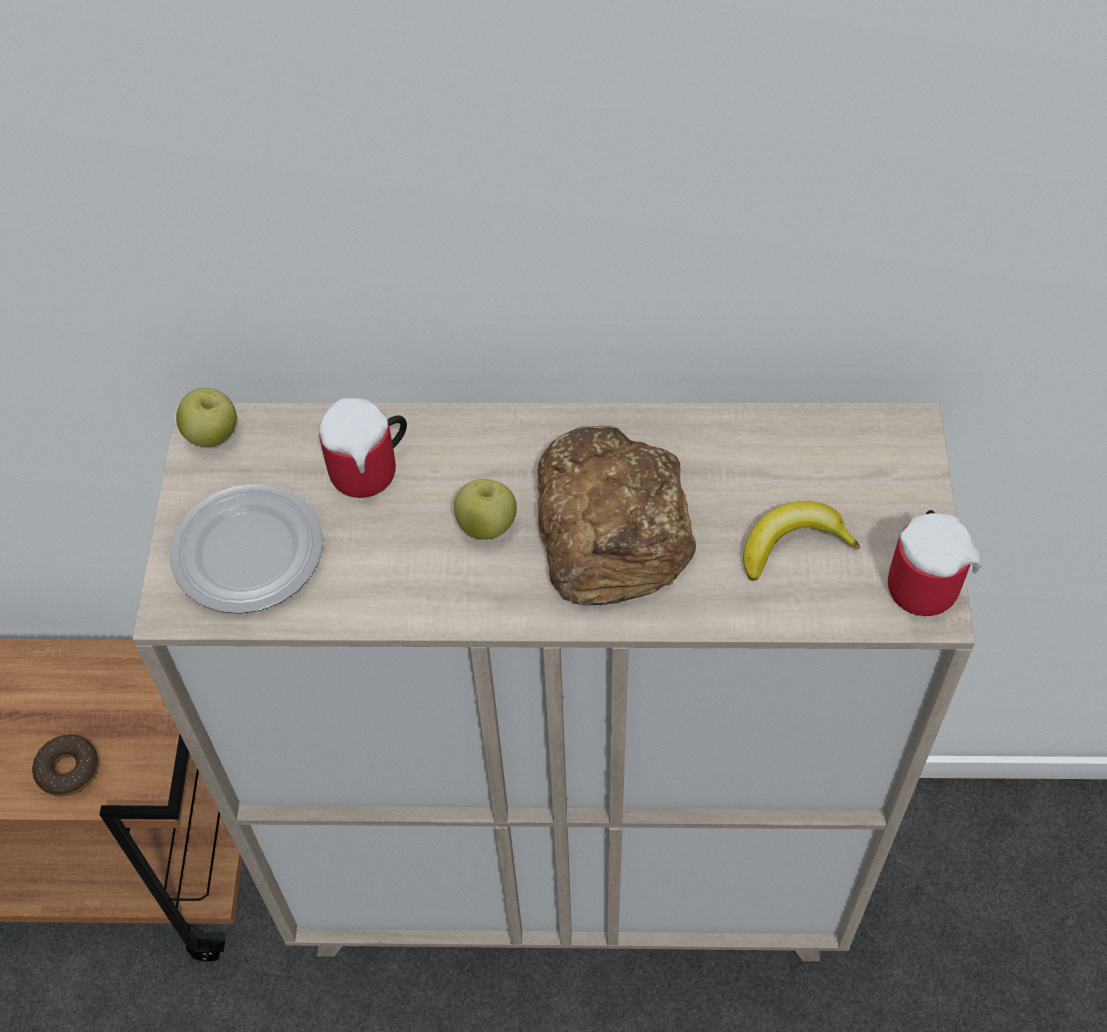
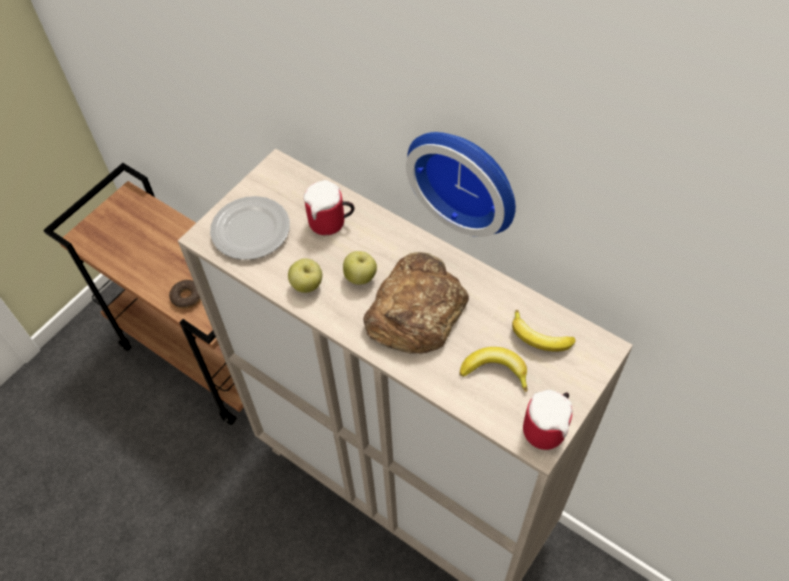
camera: 35 degrees right, 0 degrees up
apple [176,388,237,447] -> apple moved to [288,258,322,293]
none -> wall clock [406,132,516,237]
none -> banana [512,310,576,351]

